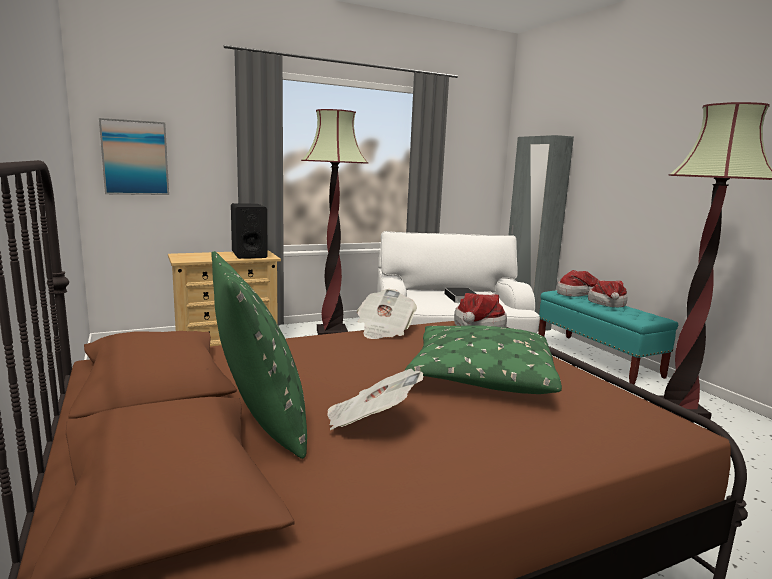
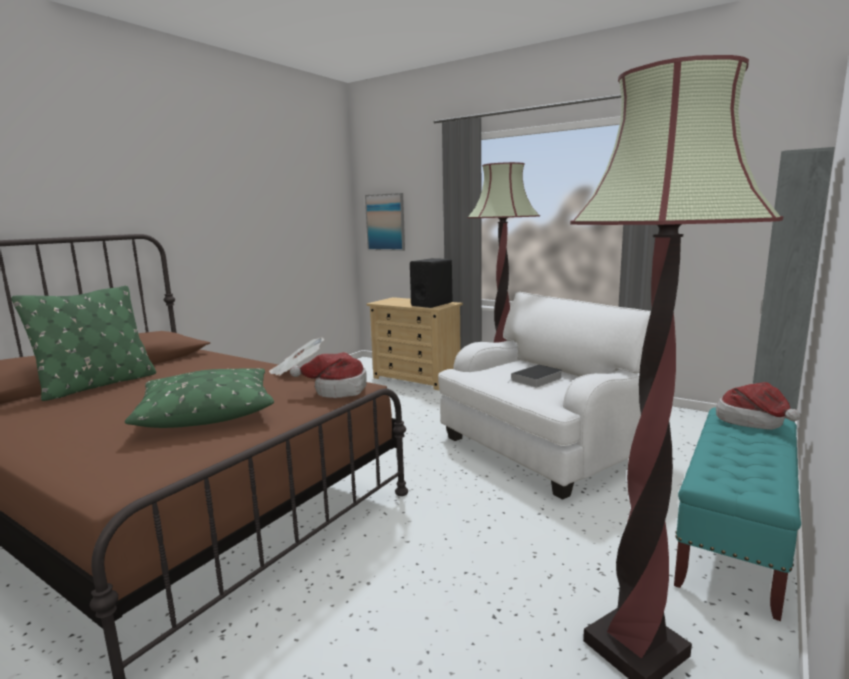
camera: 60 degrees right, 0 degrees up
newspaper [327,369,424,430] -> none
hat [588,281,628,307] -> none

